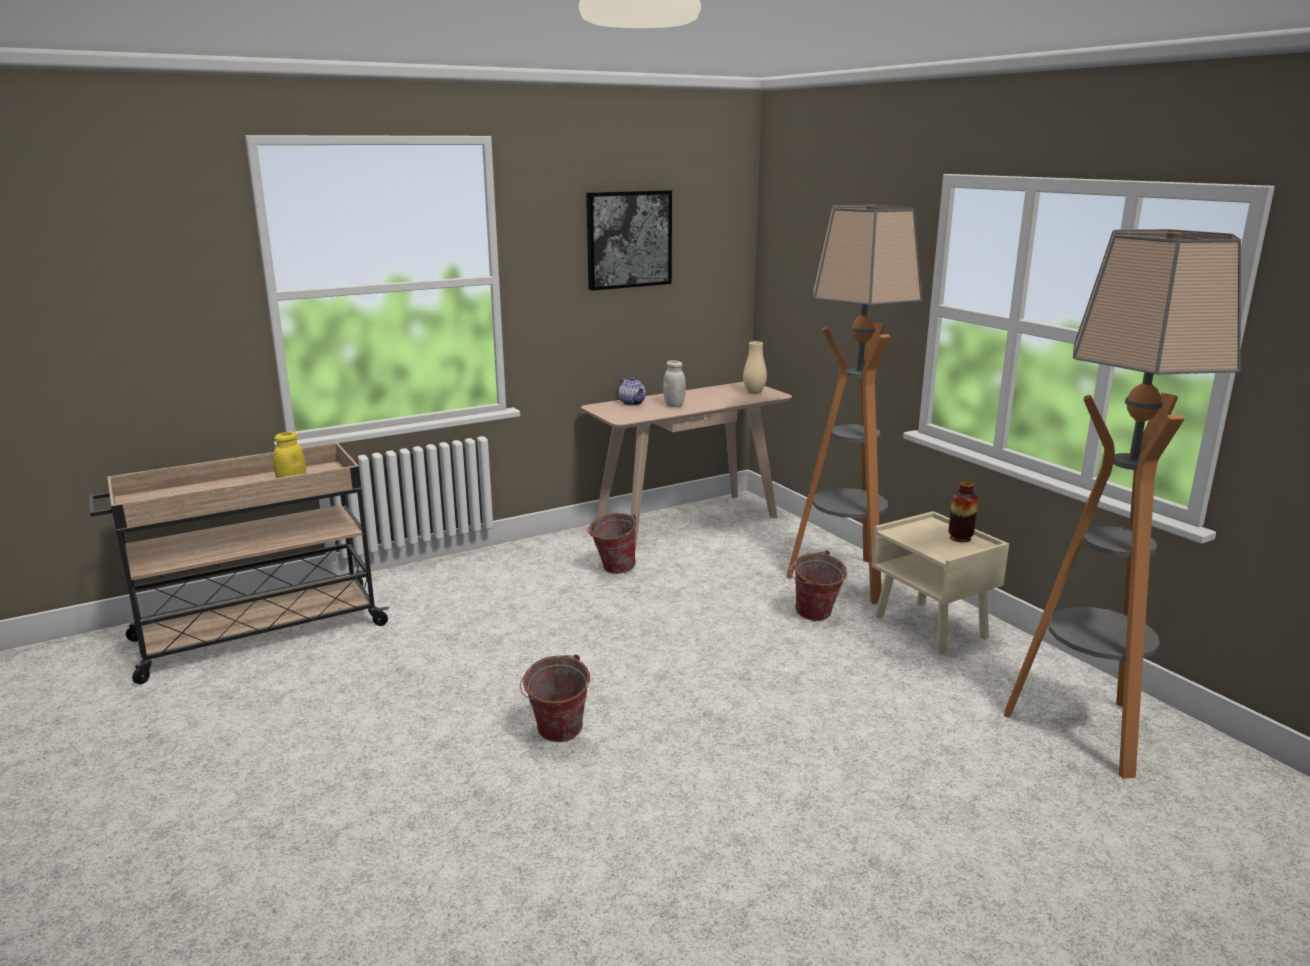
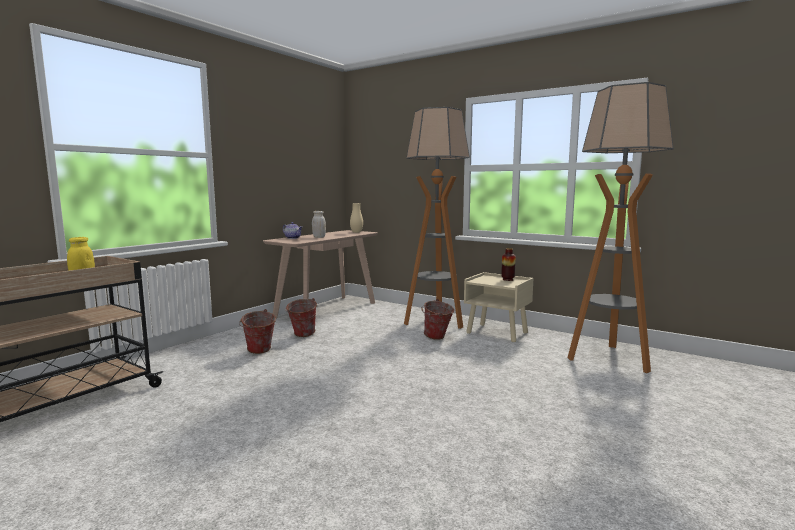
camera: 25 degrees left, 10 degrees down
bucket [520,654,590,742] -> bucket moved to [239,309,276,354]
picture [586,190,672,291] -> none

